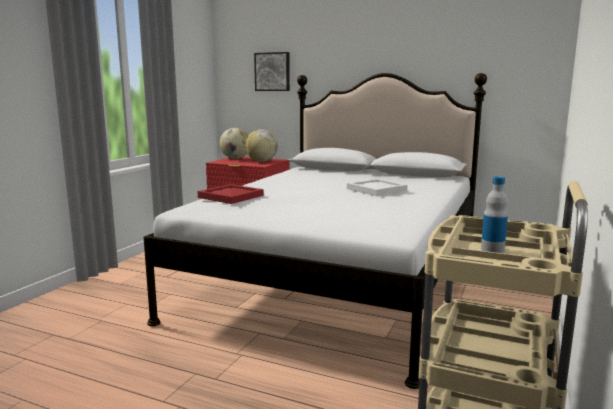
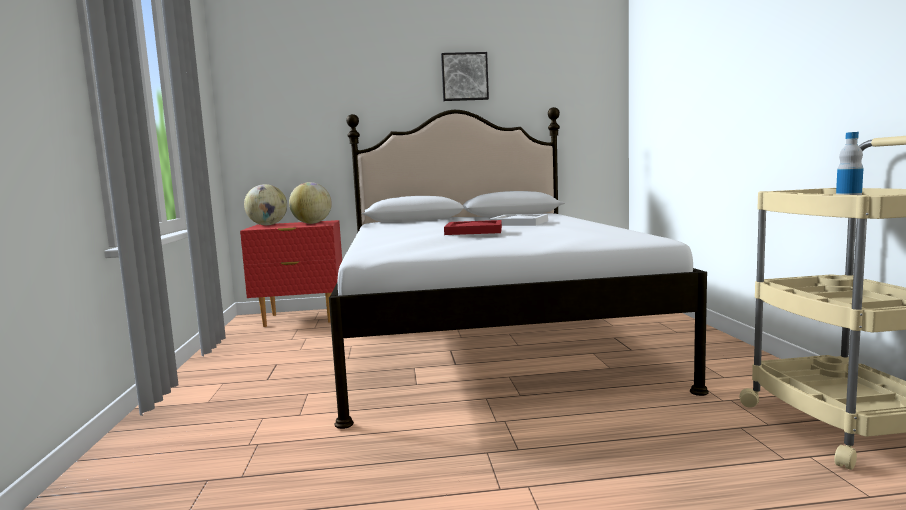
camera: 30 degrees left, 5 degrees down
red tray [198,184,264,204] -> red tray moved to [444,220,502,235]
picture [254,52,290,91] -> picture moved to [441,52,489,101]

